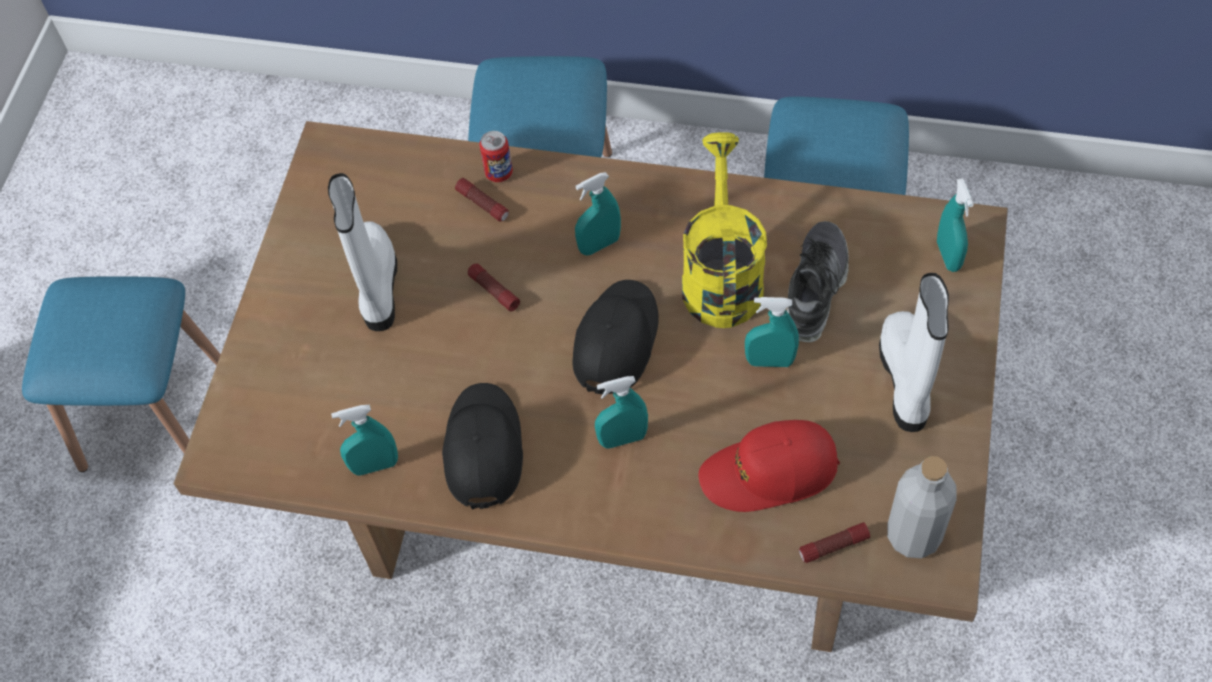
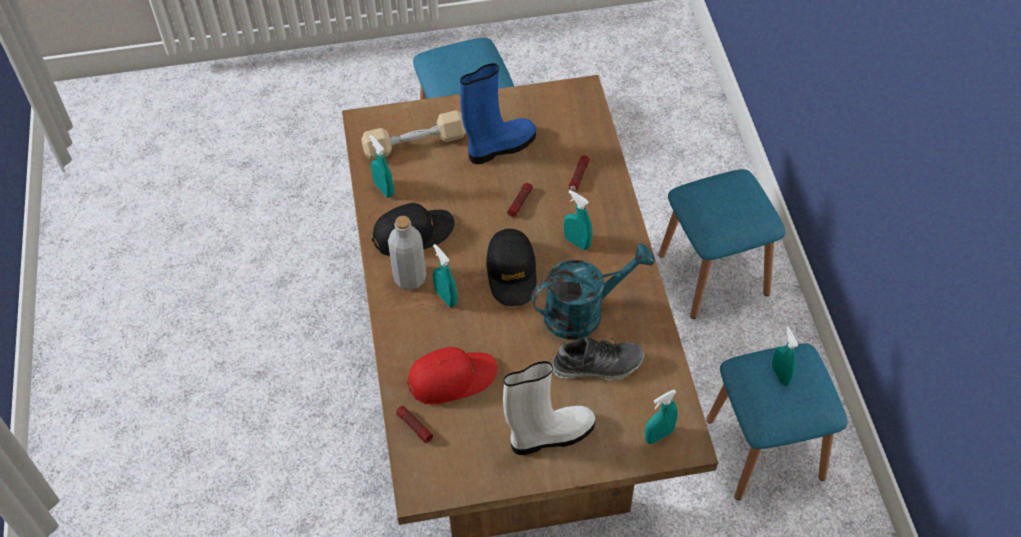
camera: 65 degrees right, 5 degrees down
white boot [328,173,397,331] -> blue boot [460,63,536,164]
can [479,131,513,182] -> none
black cap [573,280,659,395] -> black cap turned 90 degrees clockwise [486,228,537,306]
yellow watering can [682,132,767,328] -> turquoise watering can [531,243,655,339]
red cap [698,420,840,512] -> red cap turned 105 degrees clockwise [407,347,498,405]
turquoise spray bottle [745,297,799,367] -> turquoise spray bottle moved to [772,326,798,386]
grey bottle [887,456,957,558] -> grey bottle moved to [388,216,426,290]
none -> beige dumbbell [362,110,466,160]

